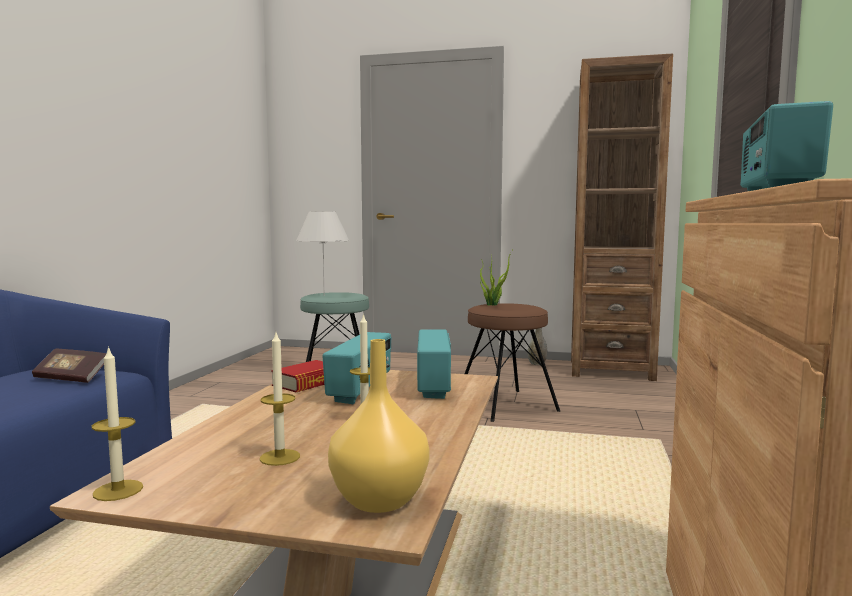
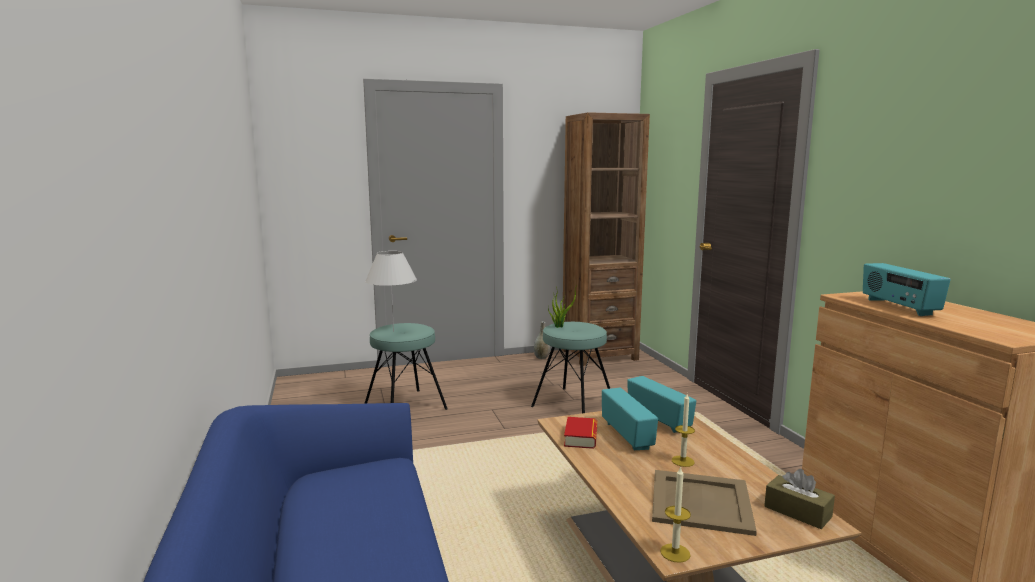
camera: 30 degrees left, 5 degrees up
book [32,349,106,383] -> none
candle [260,333,300,466] -> beige tray [652,470,757,536]
yellow vase [328,339,430,513] -> brown tissue box [764,469,835,529]
brown stool [464,303,560,422] -> turquoise stool [531,322,610,413]

